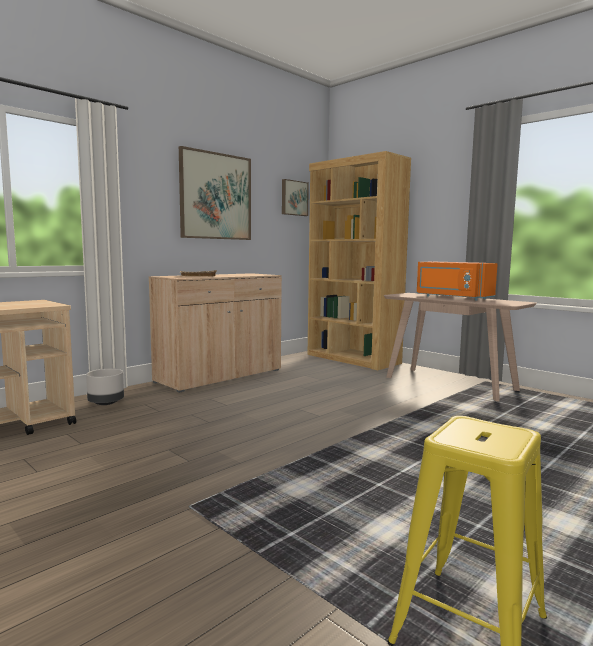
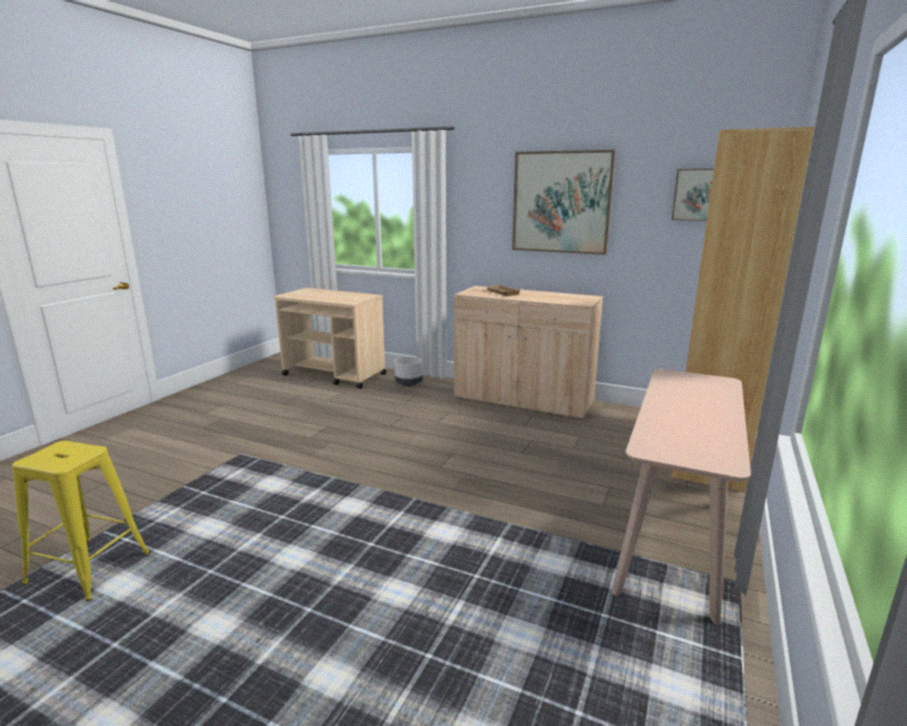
camera: 70 degrees right, 10 degrees up
orange microwave [417,262,498,300] -> none

